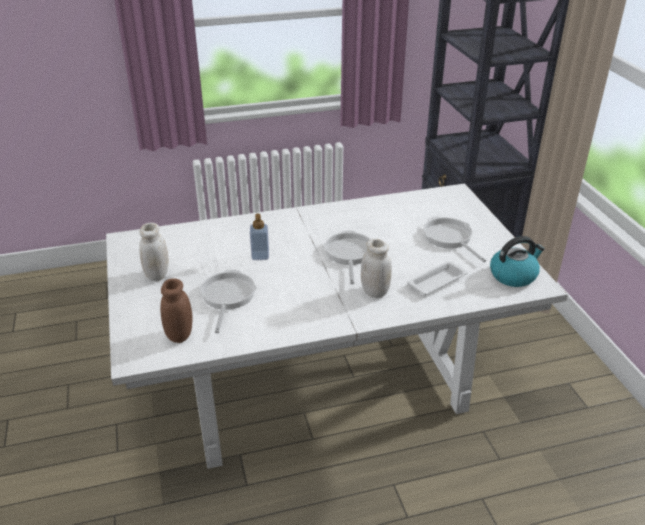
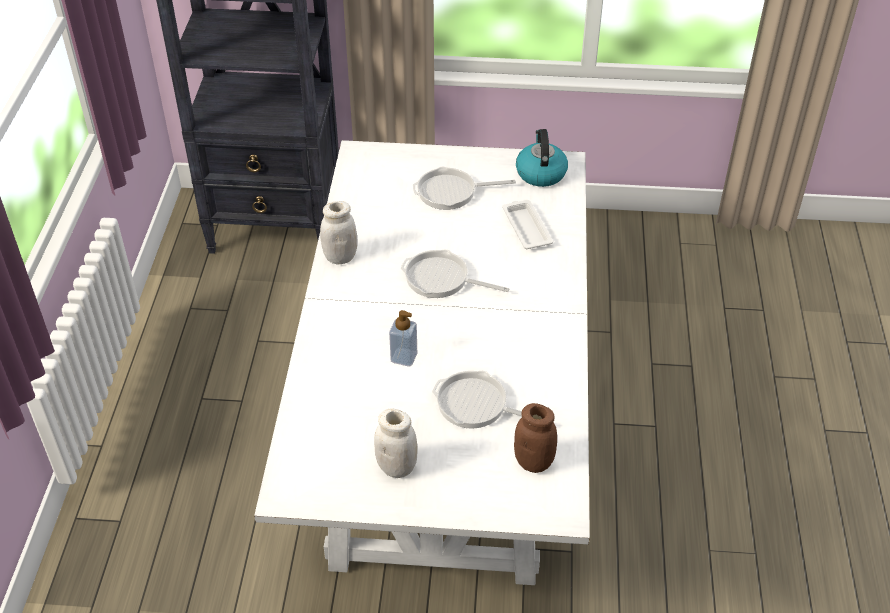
camera: 70 degrees left, 10 degrees up
white jar [361,239,392,298] -> white jar moved to [320,201,358,265]

